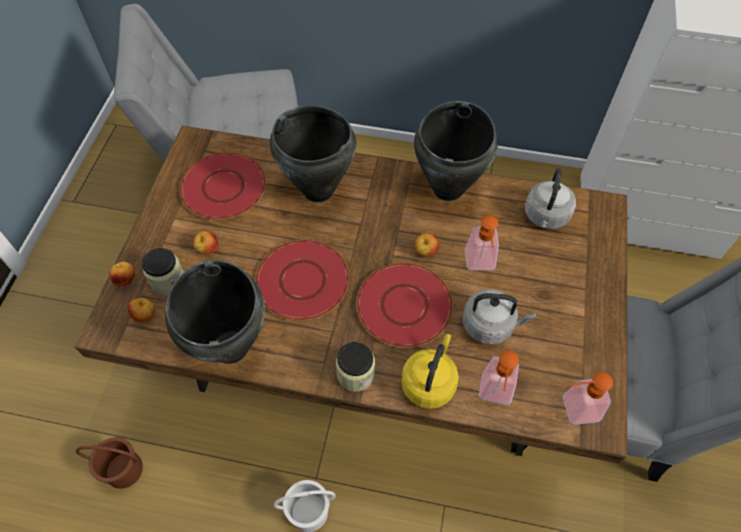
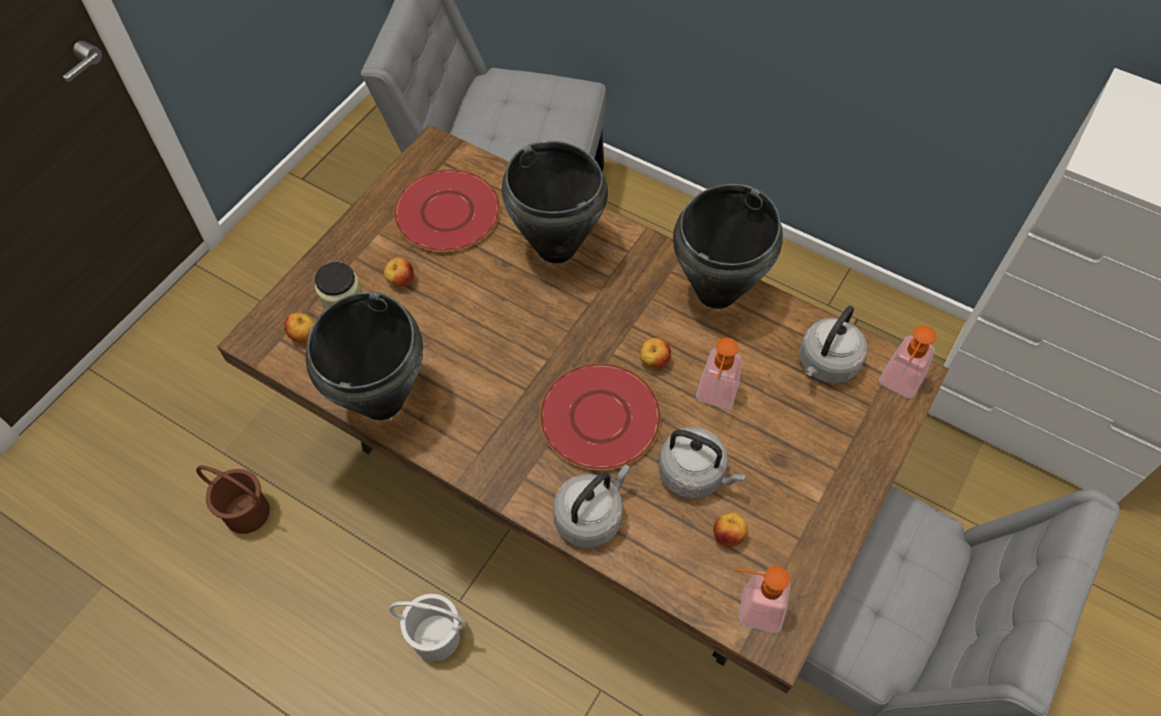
camera: 20 degrees right, 0 degrees up
apple [109,261,135,286] -> apple moved to [713,513,748,547]
red plate [255,240,349,321] -> none
jar [336,342,375,392] -> none
yellow kettle [401,334,459,409] -> grey kettle [553,465,631,548]
soap dispenser [479,351,519,405] -> soap dispenser moved to [879,326,936,398]

